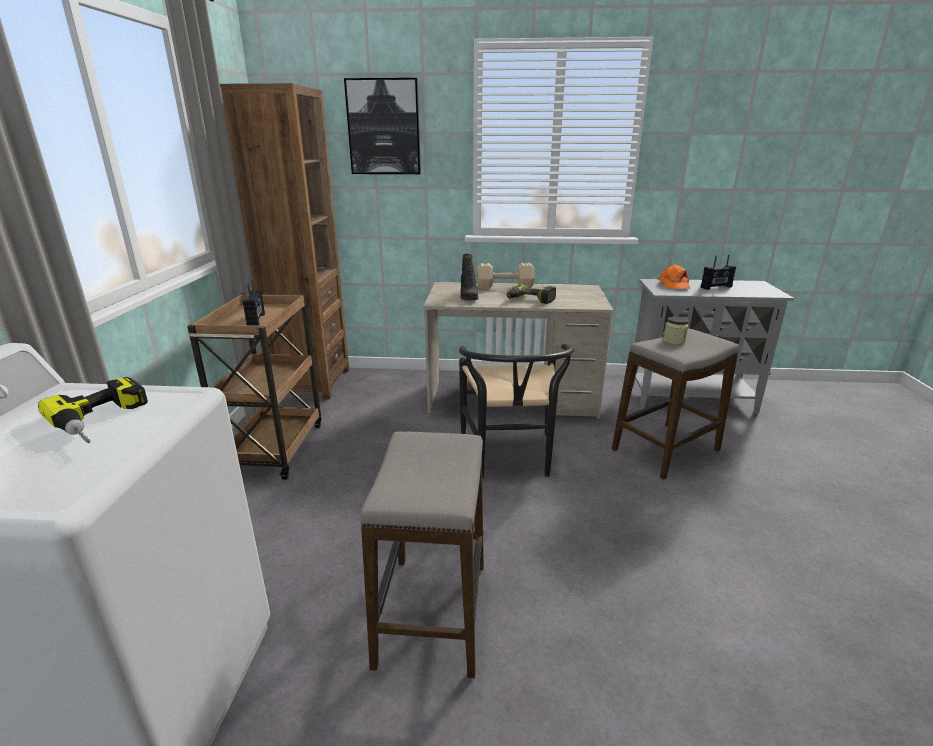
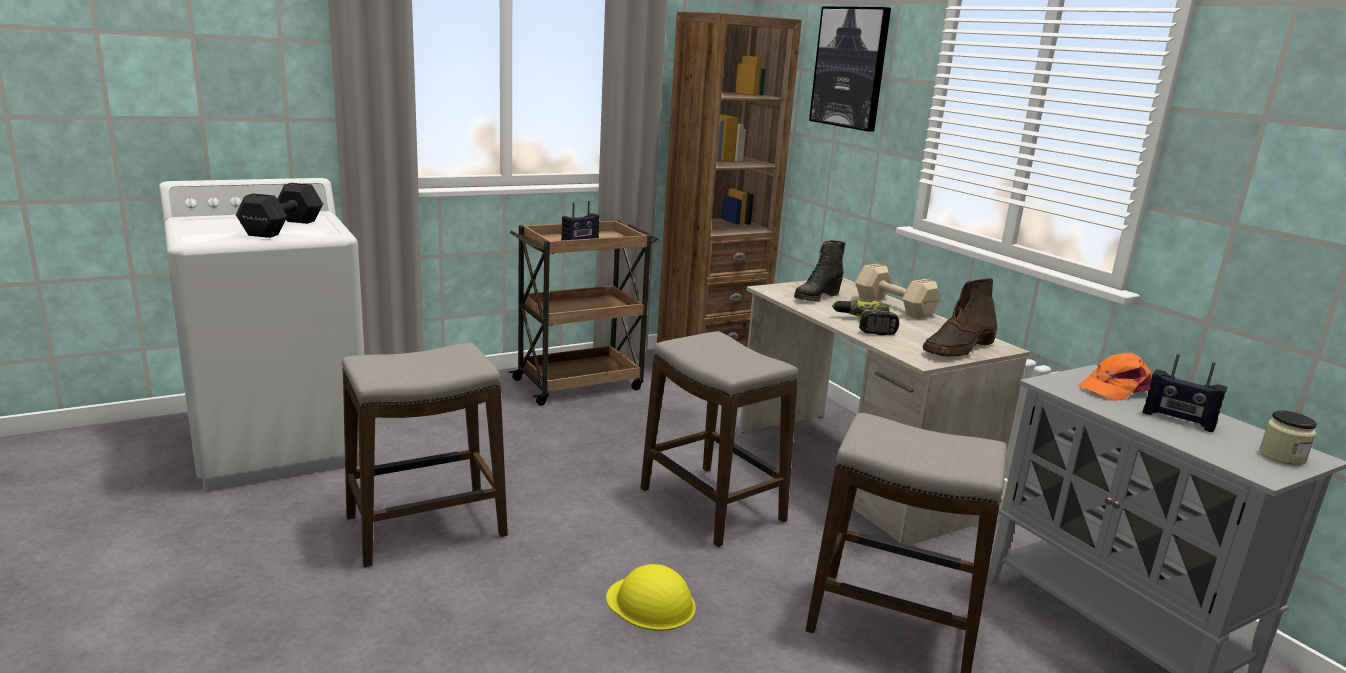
camera: 55 degrees right, 5 degrees down
power drill [38,377,148,444] -> black dumbbell [236,183,323,238]
black chair [459,344,574,478] -> stool [640,331,798,547]
jar [663,317,688,344] -> jar moved to [1259,410,1317,465]
none -> yellow hard hat [606,564,696,631]
none -> brown boot [923,278,997,357]

